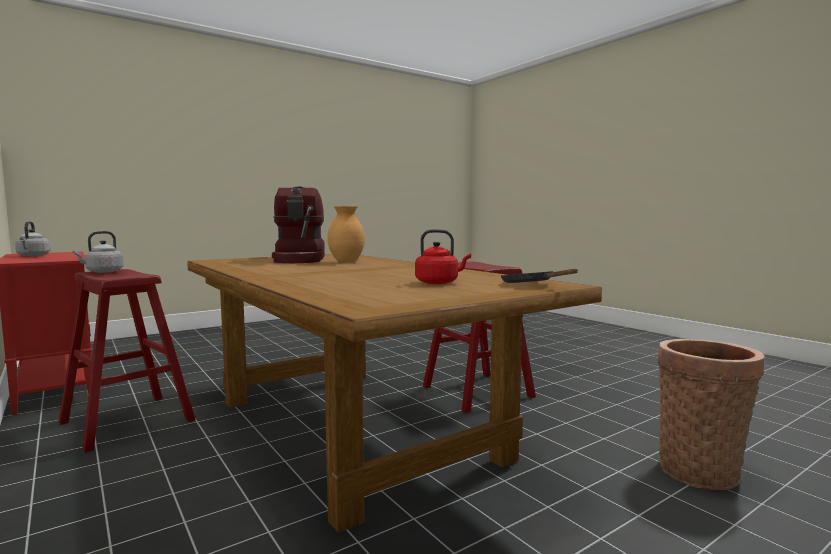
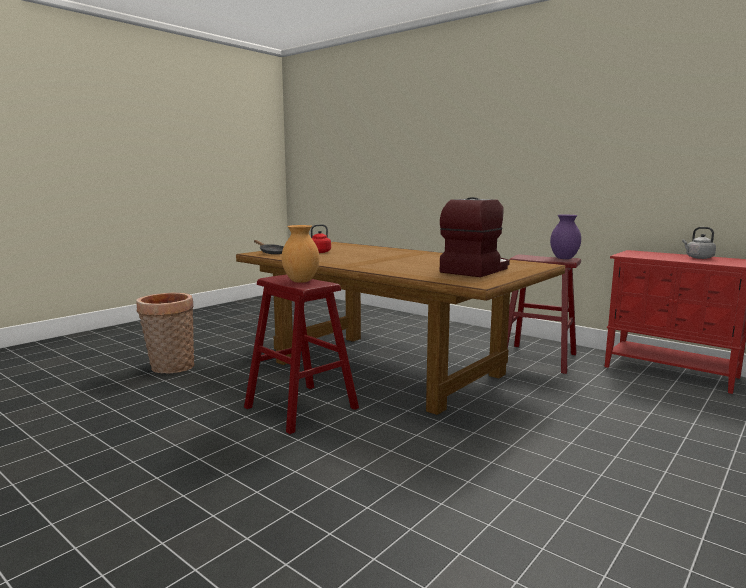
camera: 165 degrees right, 5 degrees up
grey kettle [73,231,124,273] -> purple vase [550,215,581,259]
coffee machine [272,187,325,263] -> coffee machine turned 60 degrees clockwise [440,197,510,277]
brown vase [327,206,365,262] -> brown vase moved to [282,225,319,283]

